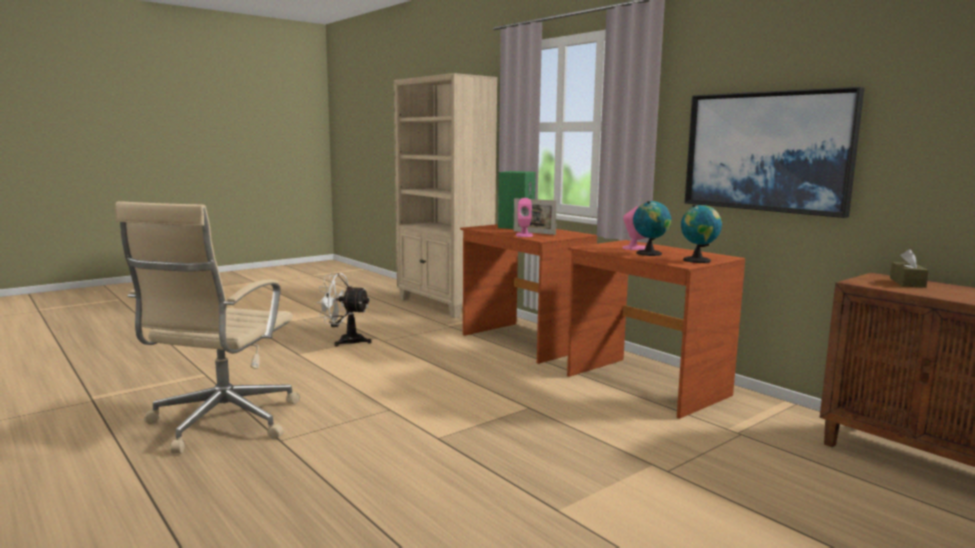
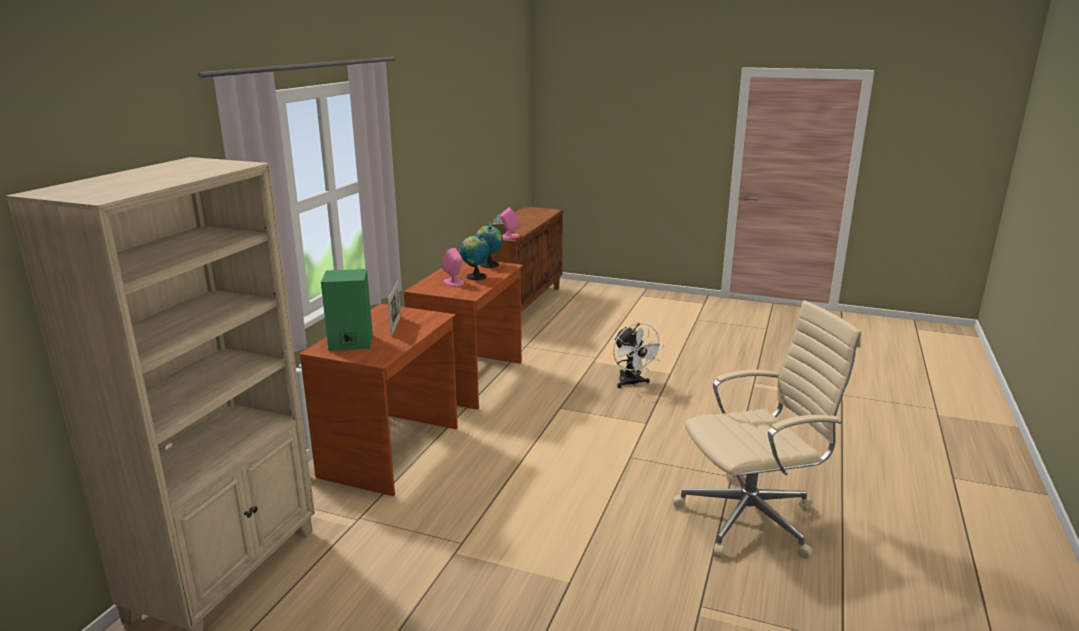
camera: 120 degrees left, 10 degrees up
white fan [317,273,371,346] -> white fan moved to [613,323,663,388]
pink speaker [516,198,533,237] -> pink speaker moved to [500,207,520,239]
picture [685,87,864,218] -> none

